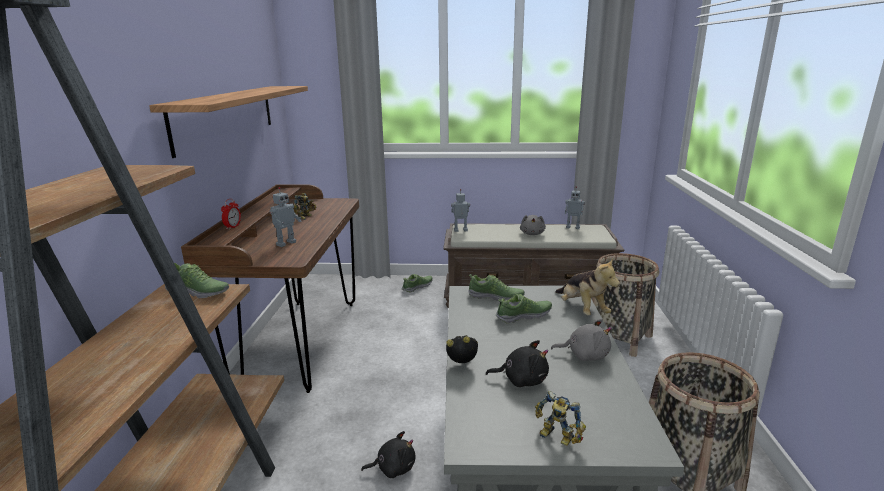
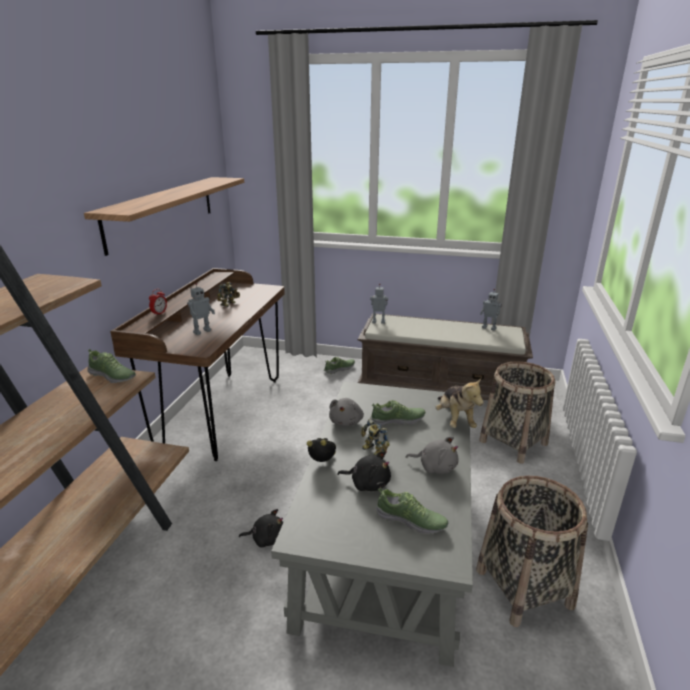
camera: 10 degrees right, 5 degrees up
shoe [468,274,525,301] -> shoe moved to [376,487,448,534]
grey plush toy [520,215,546,235] -> grey plush toy moved to [329,398,364,426]
toy robot [535,391,586,446] -> toy robot moved to [361,419,390,455]

